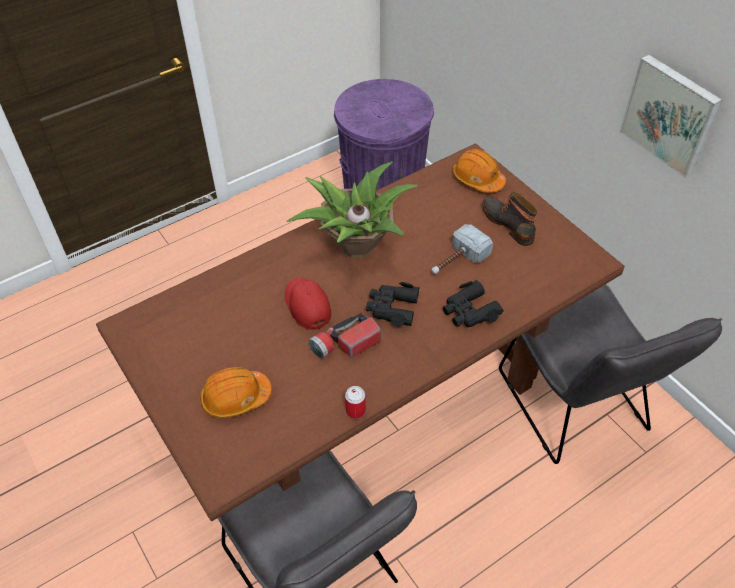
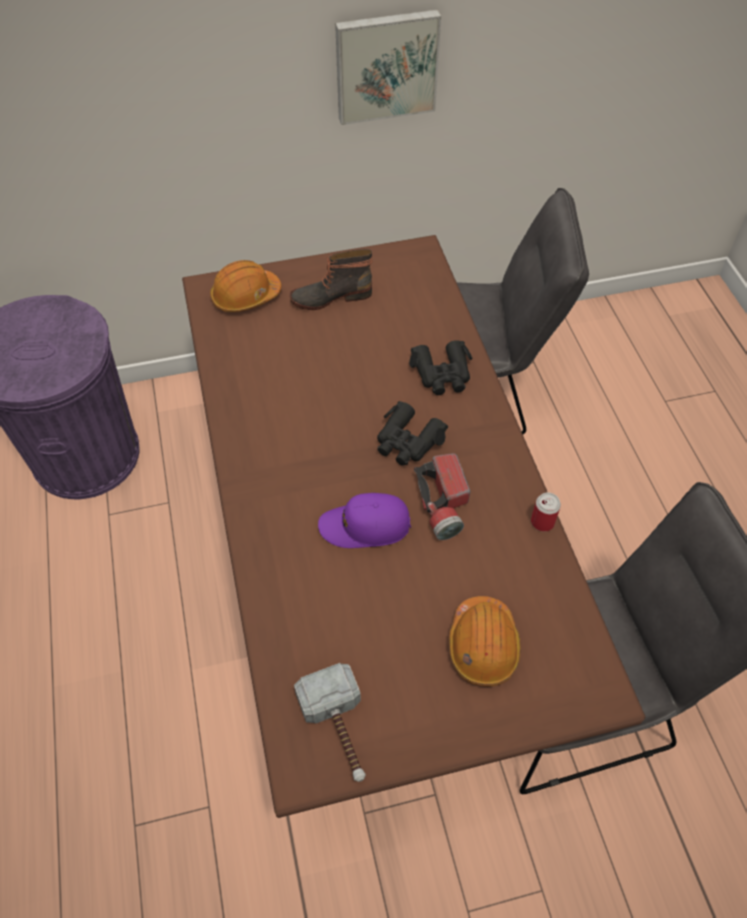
camera: 70 degrees left, 5 degrees up
red cap [285,278,332,330] -> purple cap [318,493,411,548]
potted plant [287,161,417,258] -> none
hammer [432,224,493,274] -> hammer moved to [294,663,366,782]

